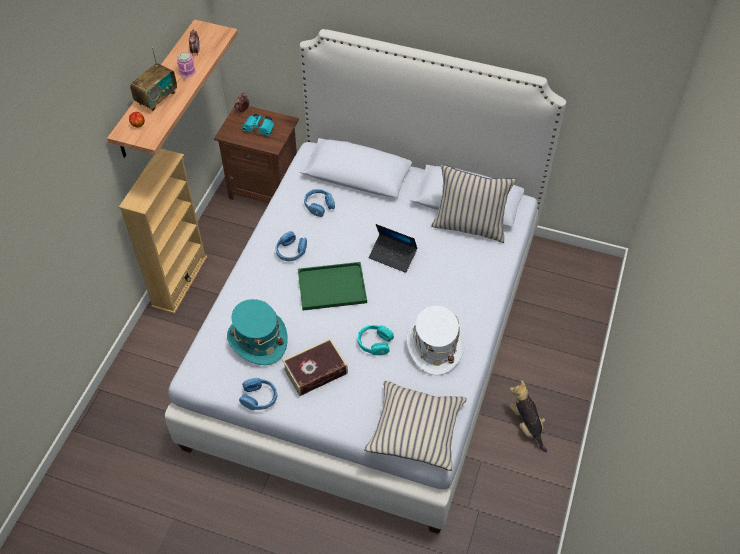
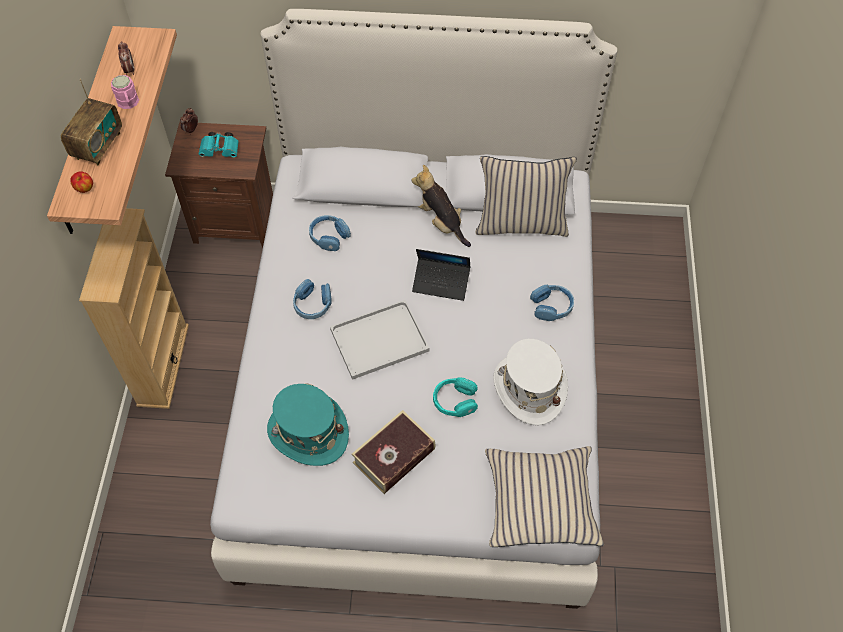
camera: 15 degrees left, 5 degrees up
blue headphones [239,378,277,410] -> blue headphones moved to [530,285,574,321]
green tray [298,262,367,311] -> white tray [330,300,430,380]
plush toy [510,380,547,453] -> plush toy moved to [411,165,471,247]

